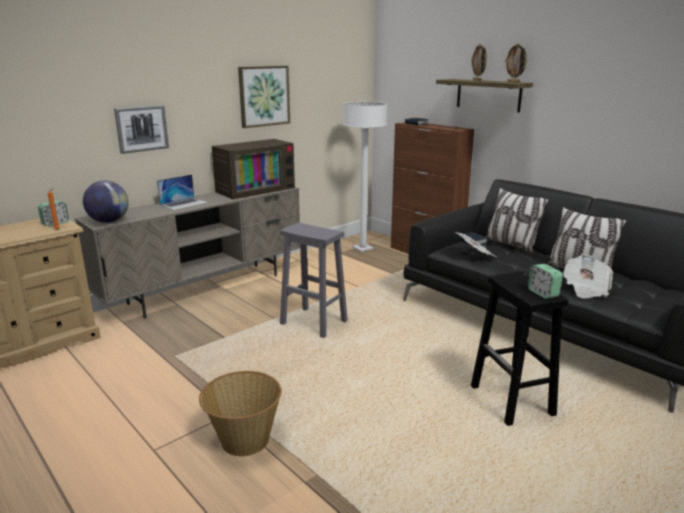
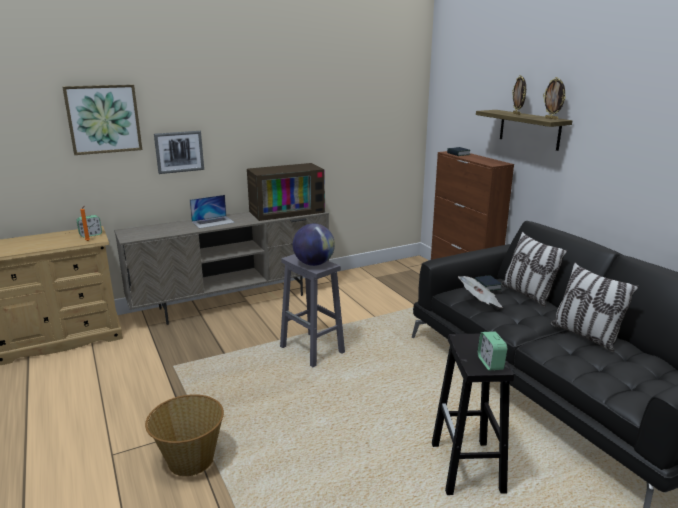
camera: 15 degrees right, 0 degrees up
globe [83,181,129,223] -> globe moved to [293,224,335,266]
picture [238,66,290,128] -> picture moved to [62,84,142,155]
white floor lamp [343,102,387,252] -> none
newspaper [563,254,613,299] -> none

